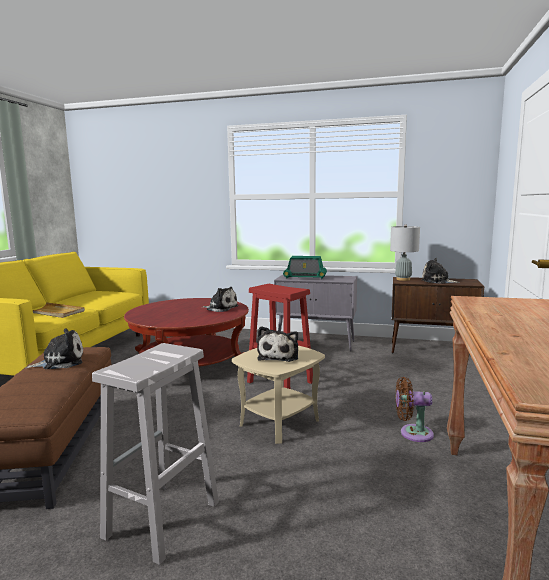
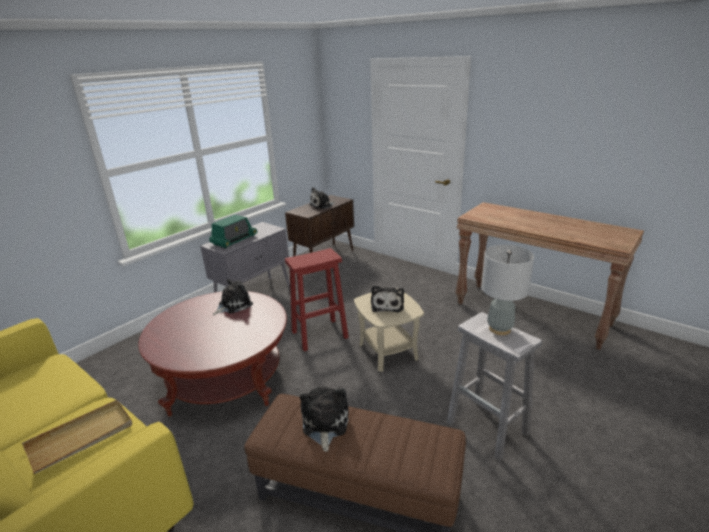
camera: 65 degrees left, 15 degrees up
plush toy [257,326,298,362] -> plush toy turned 60 degrees clockwise [371,285,404,312]
grey table lamp [390,224,420,281] -> grey table lamp moved to [481,245,534,335]
brown fan [396,377,434,442] -> none

